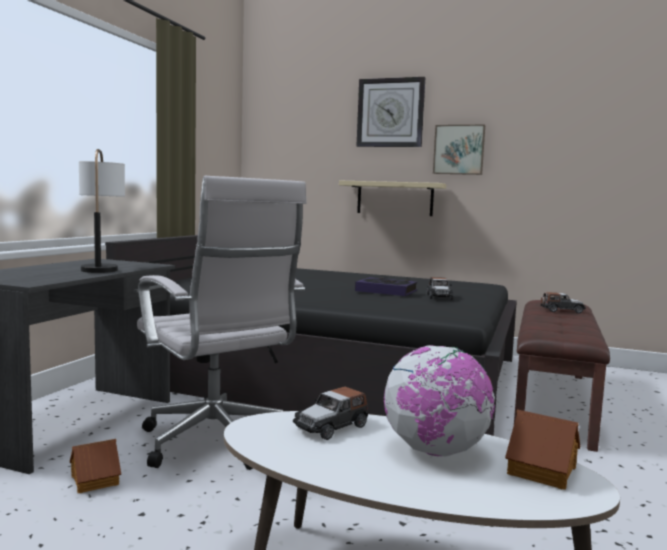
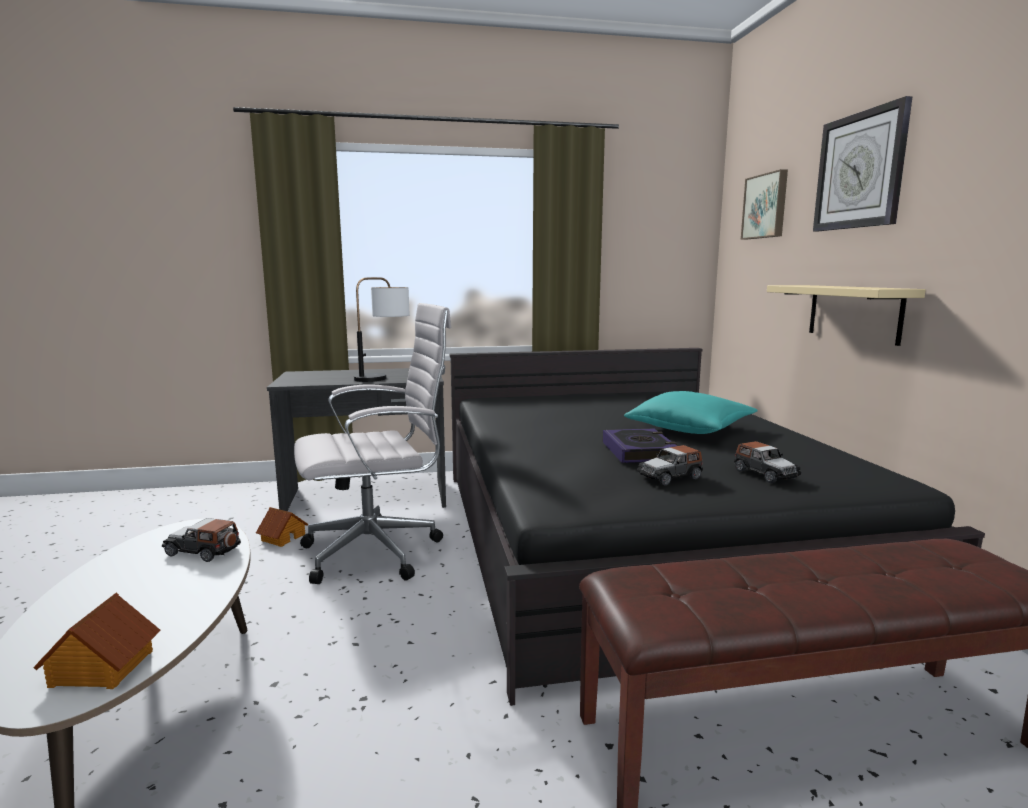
camera: 60 degrees right, 5 degrees up
white office chair [137,176,307,470] -> white office chair turned 135 degrees counterclockwise [294,303,451,584]
globe [384,345,495,457] -> none
picture [433,125,485,175] -> picture moved to [741,169,788,239]
toy car [540,292,586,314] -> toy car moved to [734,441,802,483]
none -> turquoise pillow [624,391,758,434]

